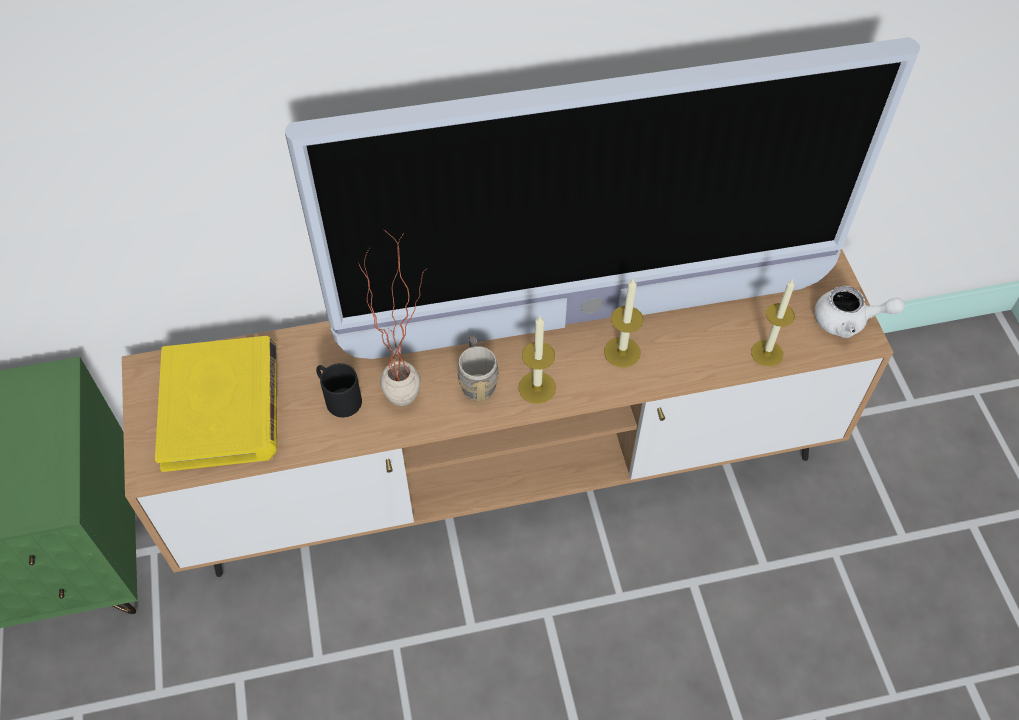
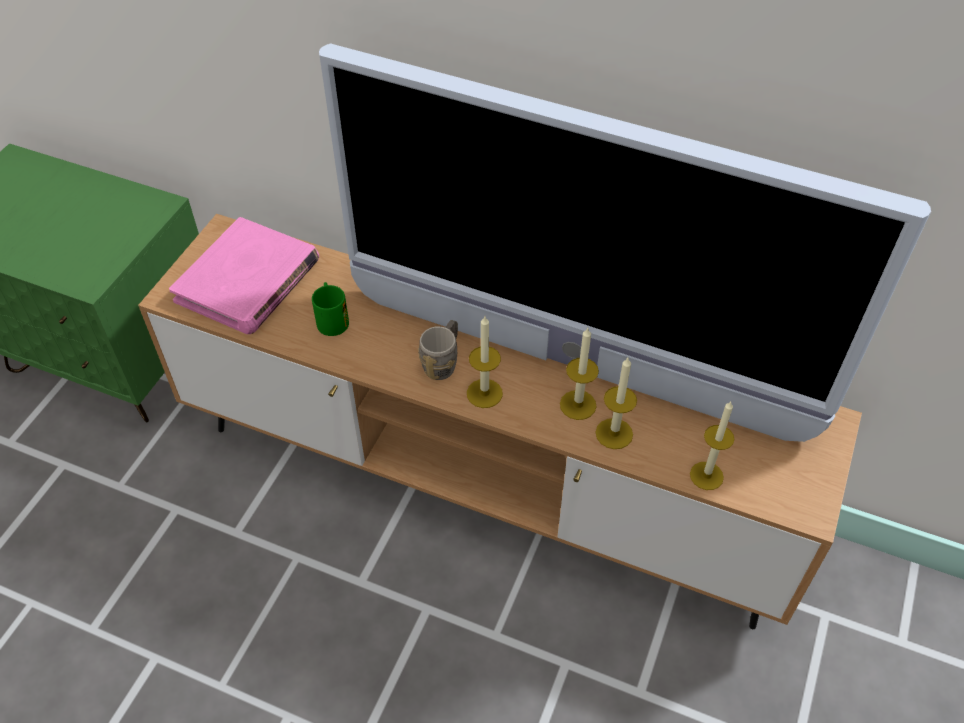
camera: 35 degrees right, 5 degrees down
yellow book [155,336,277,472] -> pink book [169,217,319,334]
black mug [316,363,362,417] -> green mug [312,282,349,336]
potted plant [358,231,426,406] -> none
white teapot [814,286,905,338] -> none
none -> candle [596,358,637,449]

